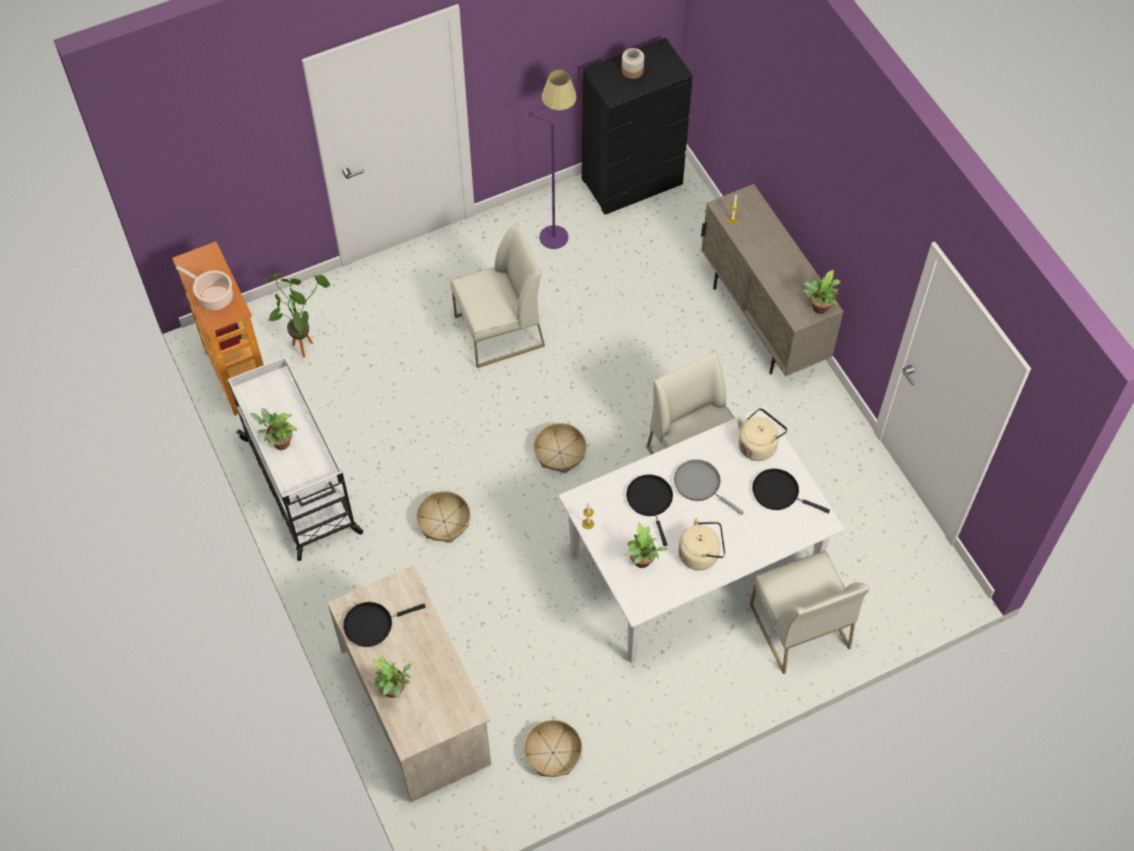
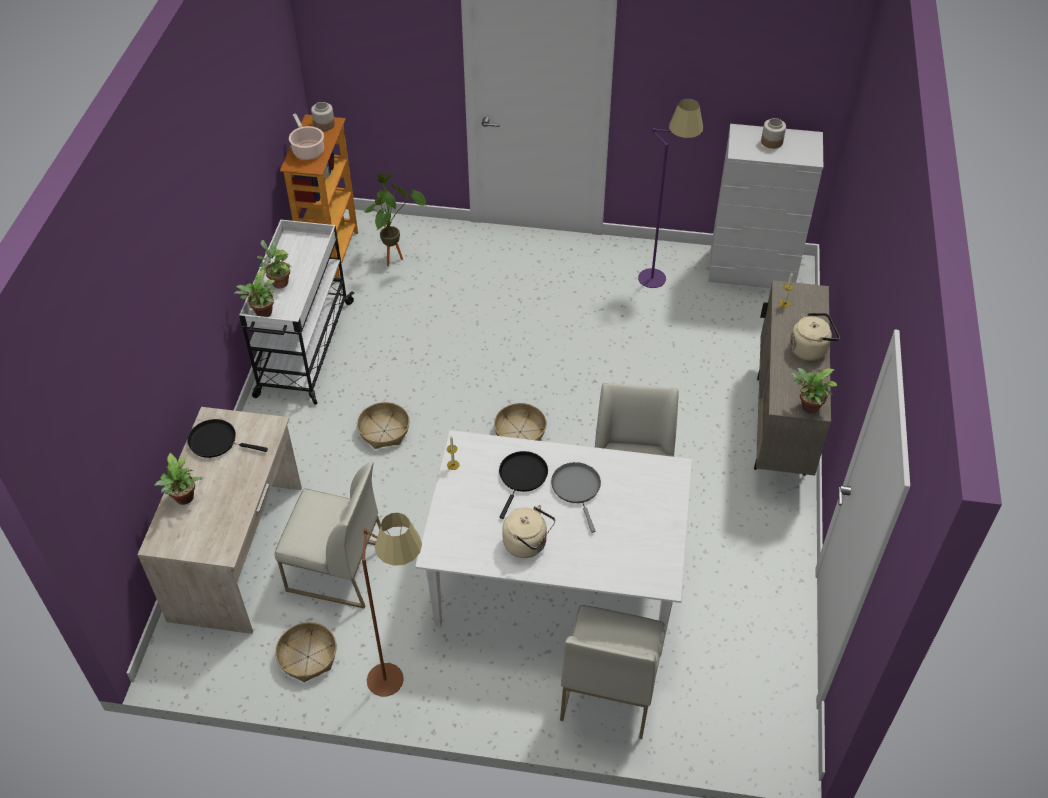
camera: 35 degrees right, 10 degrees down
white chair [450,222,545,368] -> white chair moved to [275,462,381,609]
black dresser [581,38,693,214] -> white dresser [708,124,823,288]
potted plant [626,523,667,568] -> potted plant moved to [234,270,275,317]
beige kettle [737,408,787,461] -> beige kettle moved to [790,313,840,361]
black frying pan [752,469,830,513] -> none
none -> jar [311,102,335,131]
none -> brown floor lamp [362,513,422,697]

